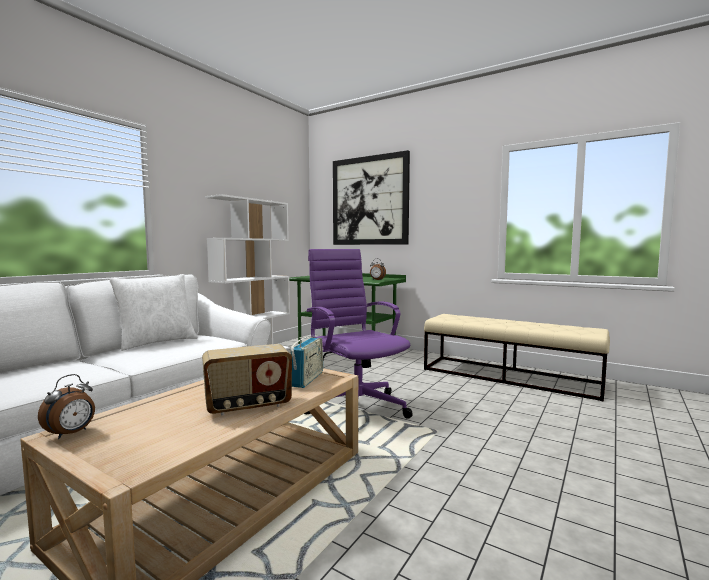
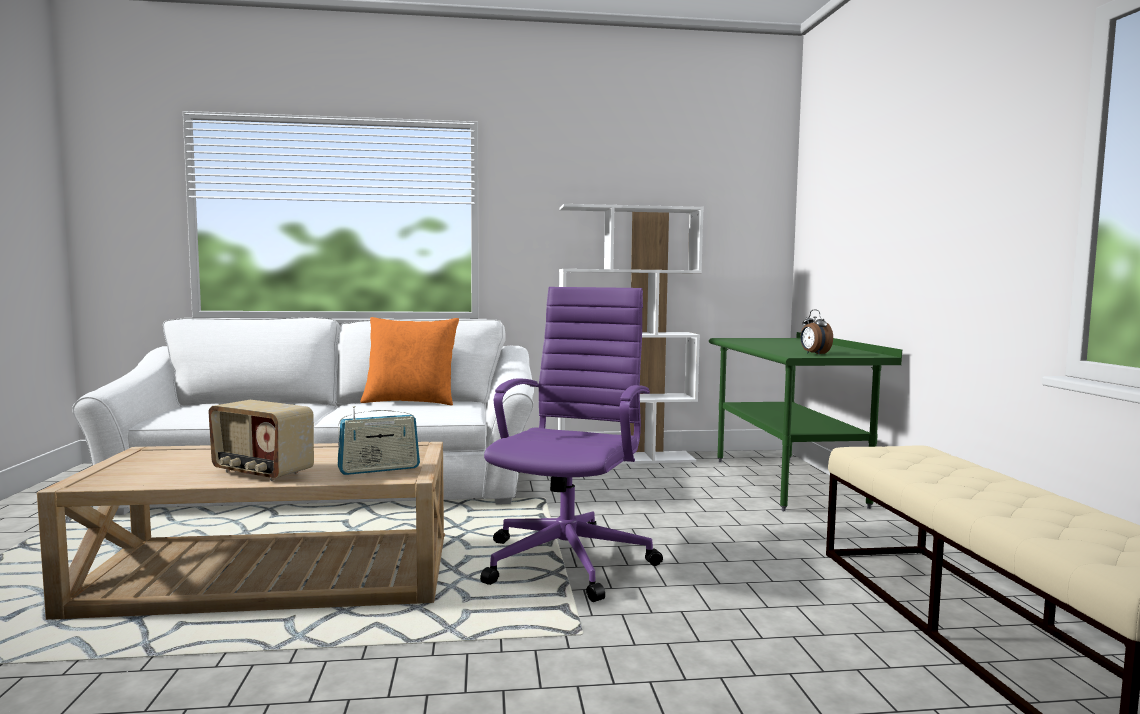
camera: 50 degrees right, 0 degrees up
alarm clock [38,374,95,439] -> none
white pillow [109,274,198,351] -> orange pillow [360,317,459,405]
picture [333,150,410,245] -> none

